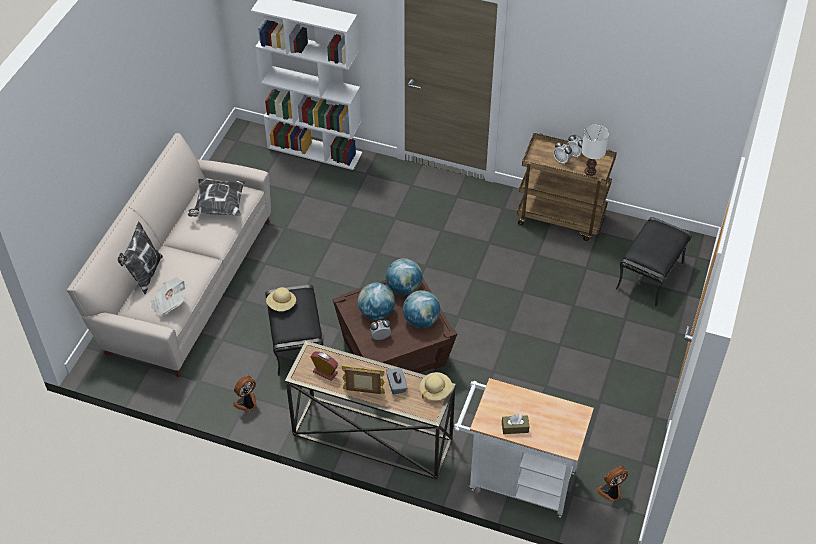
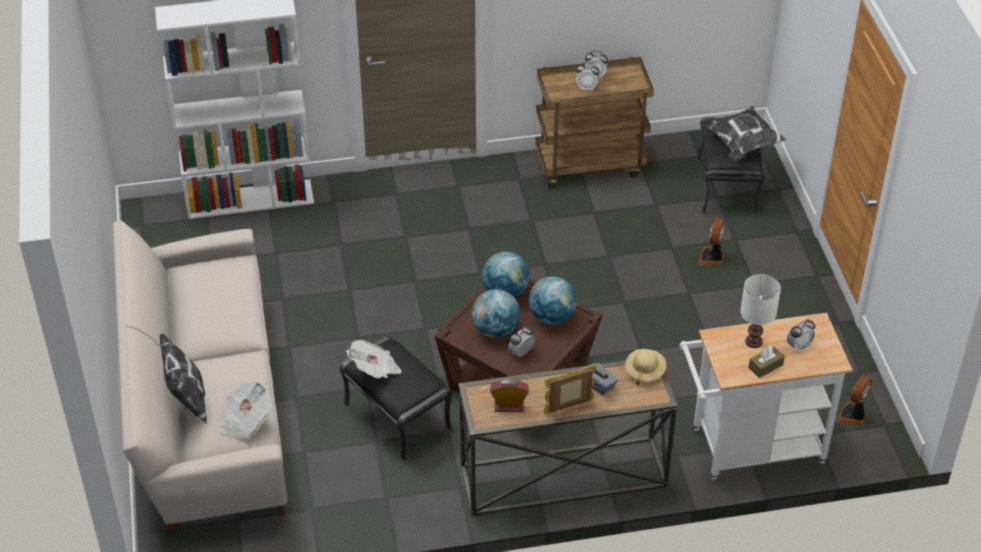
camera: 30 degrees left, 5 degrees down
pillow [188,179,247,217] -> pillow moved to [702,106,786,161]
fan [233,376,257,412] -> fan moved to [698,218,725,266]
beige hat [266,287,296,311] -> newspaper [346,340,402,379]
white table lamp [581,125,609,176] -> white table lamp moved to [740,274,781,348]
none -> alarm clock [787,319,815,353]

